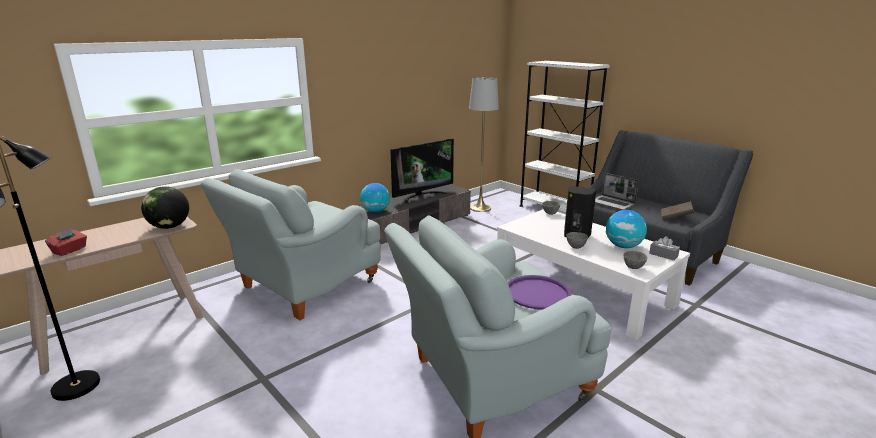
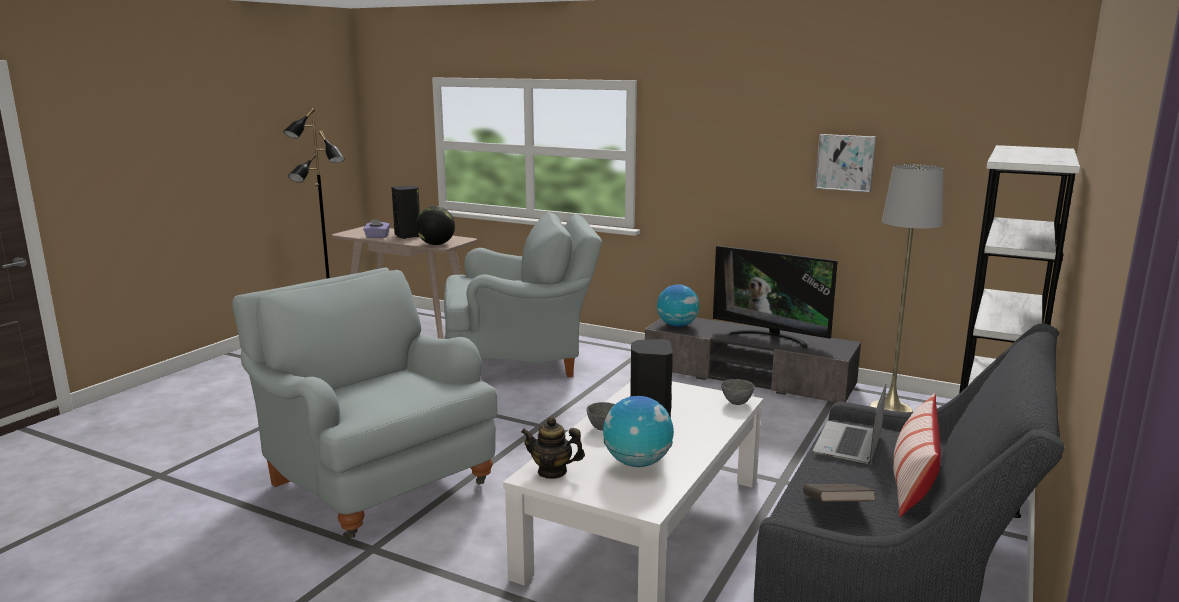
camera: 70 degrees right, 5 degrees down
red tissue box [45,228,87,256] -> purple tissue box [363,219,390,238]
grey armchair [201,169,381,320] -> grey armchair turned 150 degrees clockwise [444,211,602,377]
purple tray [507,275,572,310] -> none
grey bowl [624,251,648,269] -> teapot [521,417,585,479]
grey tissue box [649,236,680,261] -> none
none -> black speaker [392,185,420,239]
none -> picture [815,134,876,192]
none -> pillow [893,393,941,517]

